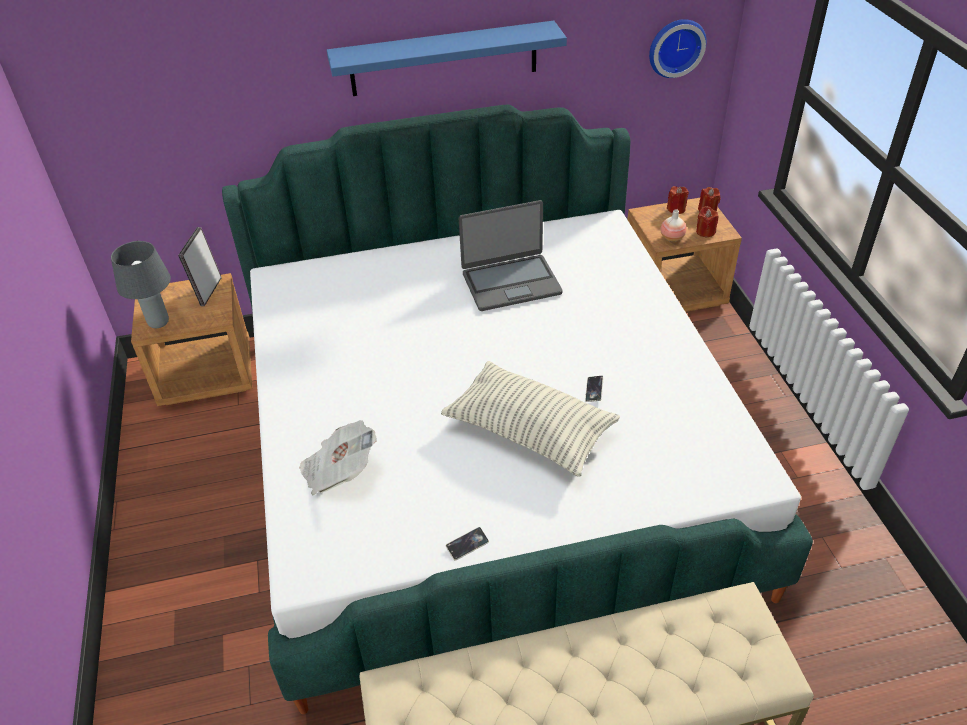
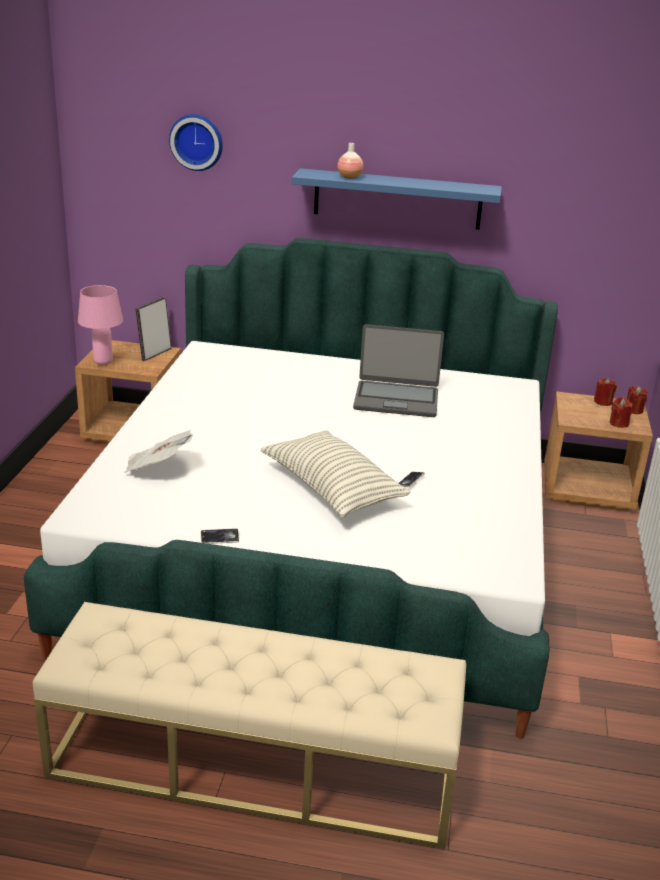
camera: 20 degrees right, 15 degrees down
grey table lamp [111,241,171,328] -> pink table lamp [78,285,123,365]
wall clock [649,19,707,78] -> wall clock moved to [169,114,223,171]
vase [660,209,686,242] -> vase moved to [337,143,363,179]

